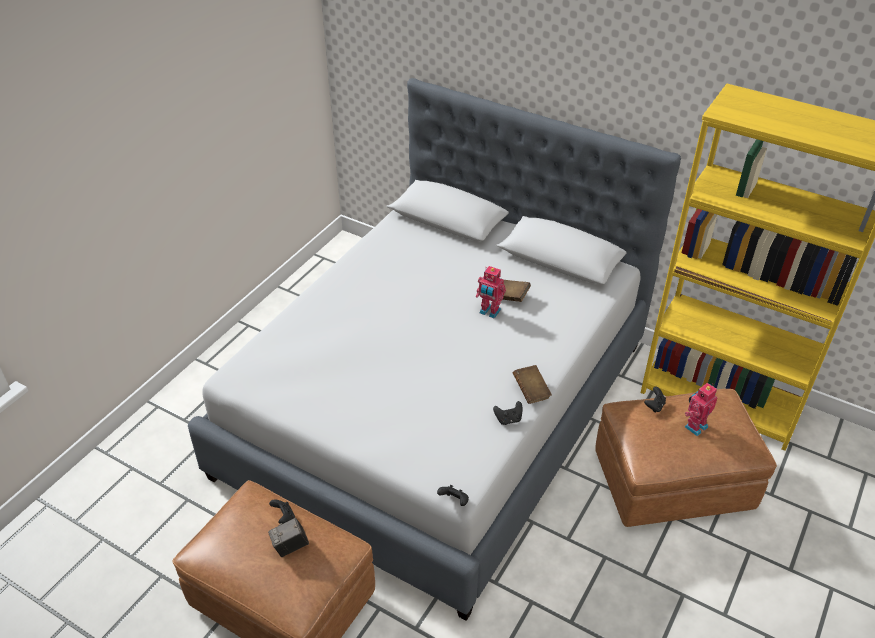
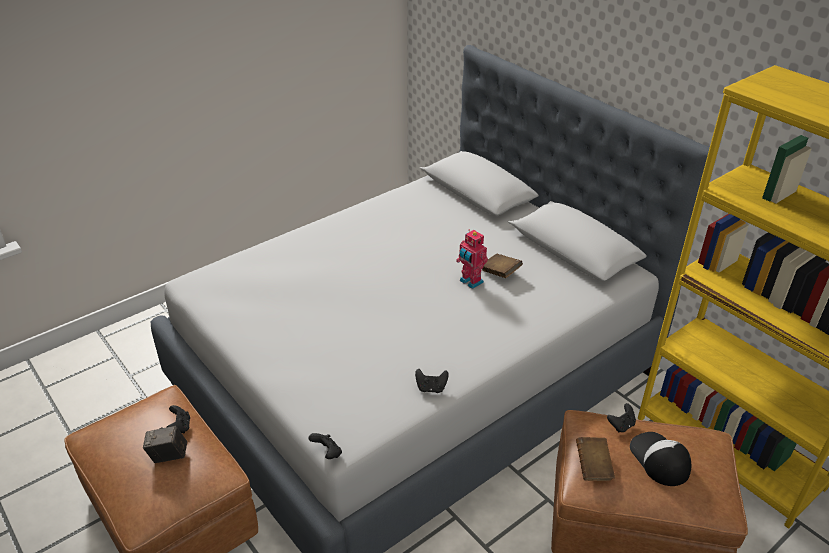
camera: 20 degrees right, 5 degrees down
brown book [513,365,552,404] -> brown book moved to [576,437,615,481]
toy robot [685,383,718,436] -> cap [630,432,691,486]

